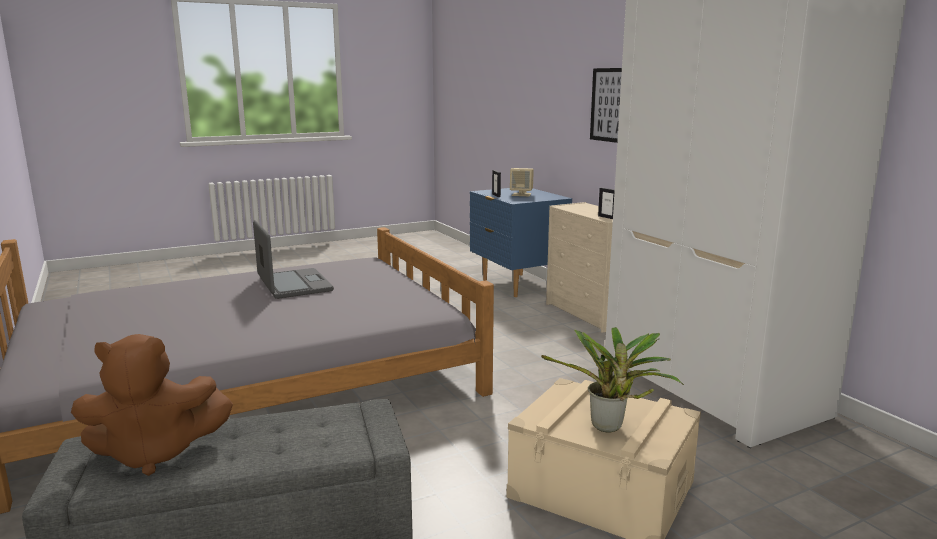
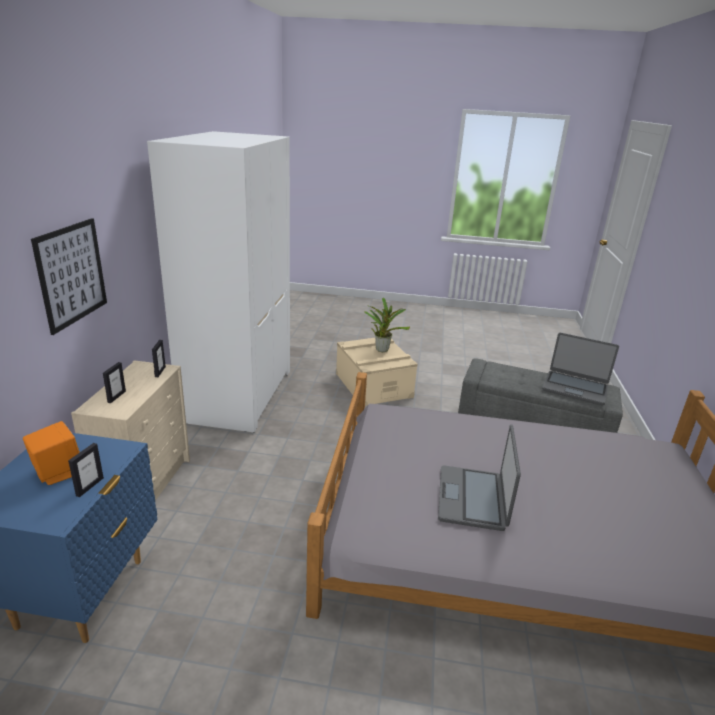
camera: 145 degrees left, 10 degrees up
brown plush toy [71,334,233,476] -> laptop [542,333,619,405]
beige speaker [510,168,534,196] -> orange speaker [23,421,80,485]
none -> picture frame [103,362,126,403]

